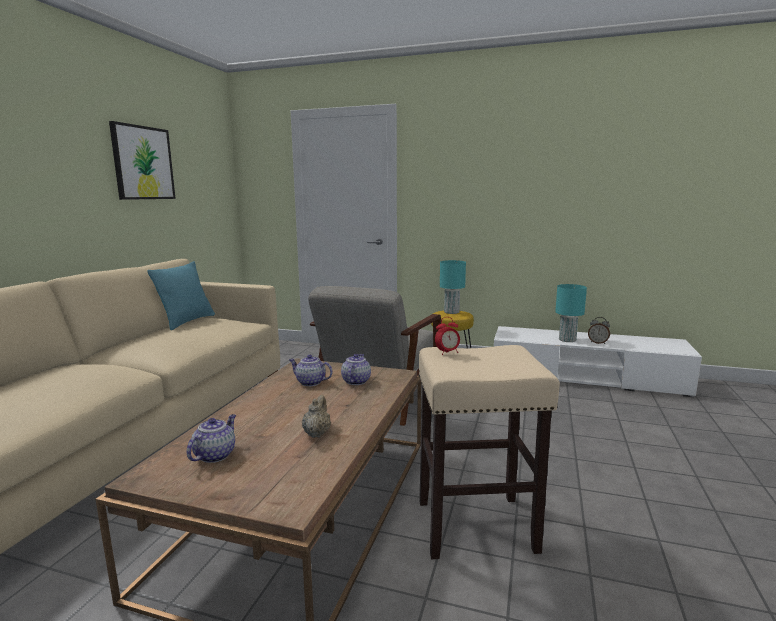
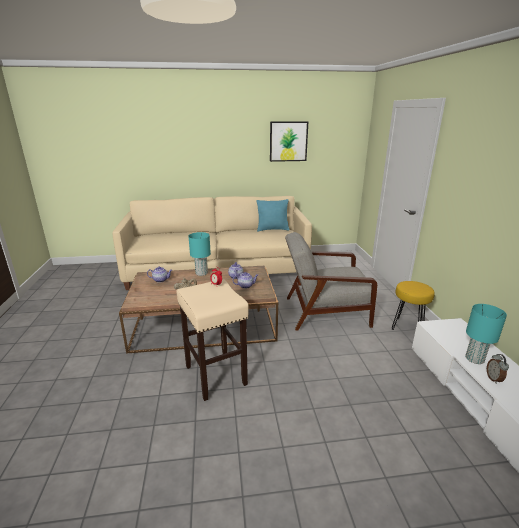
camera: 65 degrees right, 10 degrees up
turquoise table lamp [440,260,466,314] -> turquoise table lamp moved to [188,232,211,276]

